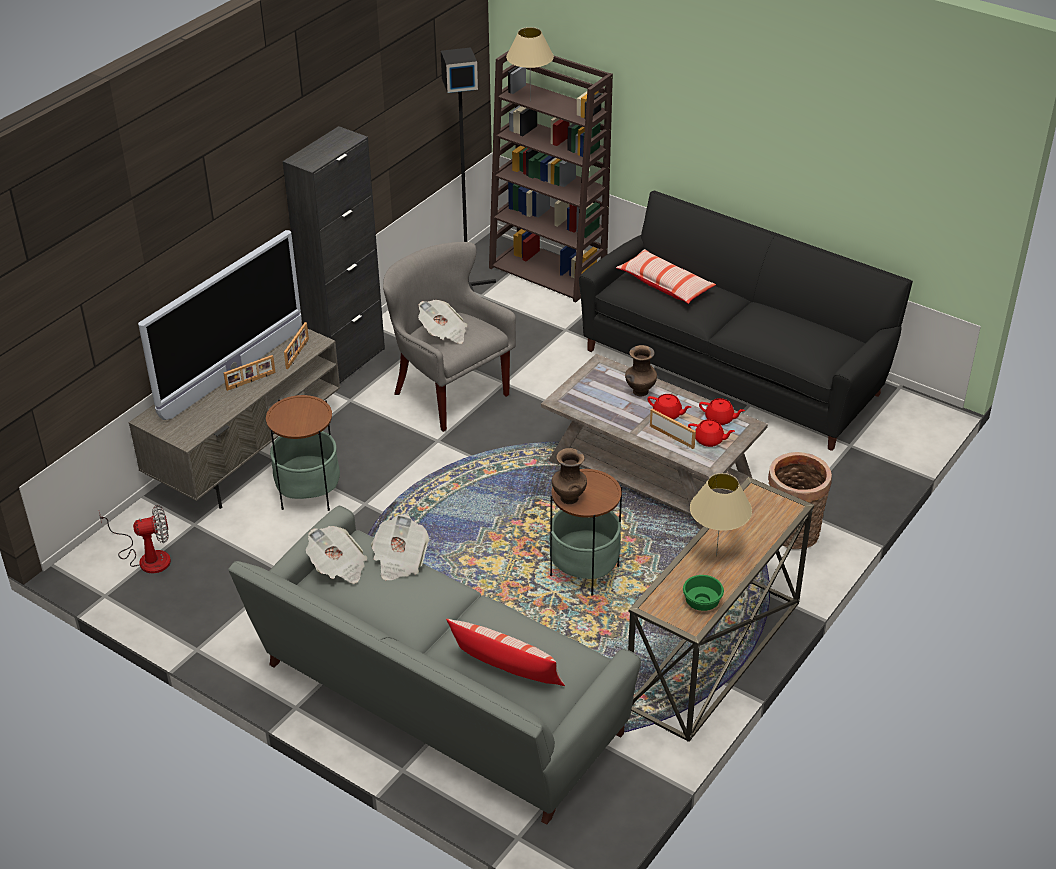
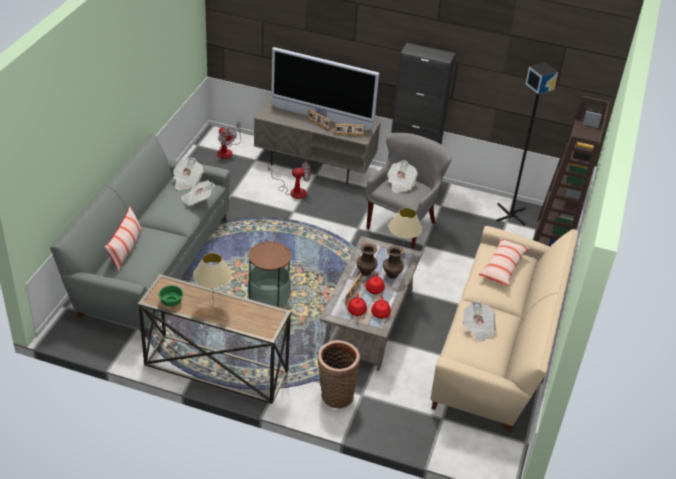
camera: 70 degrees right, 0 degrees up
side table [266,395,340,511] -> fan [268,162,311,199]
beige table lamp [506,27,554,102] -> beige table lamp moved to [389,208,422,249]
brown vase [552,448,587,504] -> brown vase moved to [357,243,378,276]
black sofa [579,191,913,451] -> beige sofa [431,226,579,432]
none -> newspaper [463,301,496,343]

